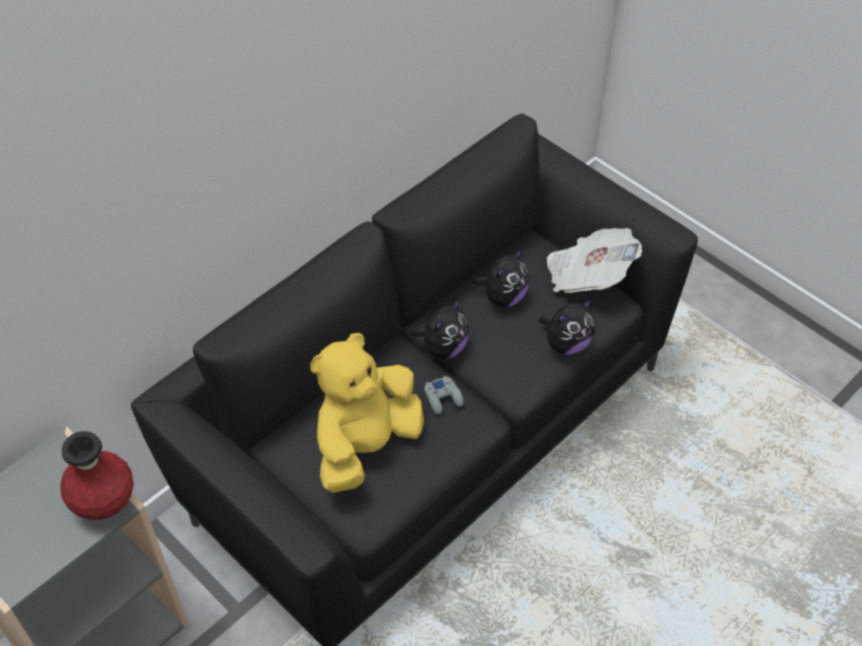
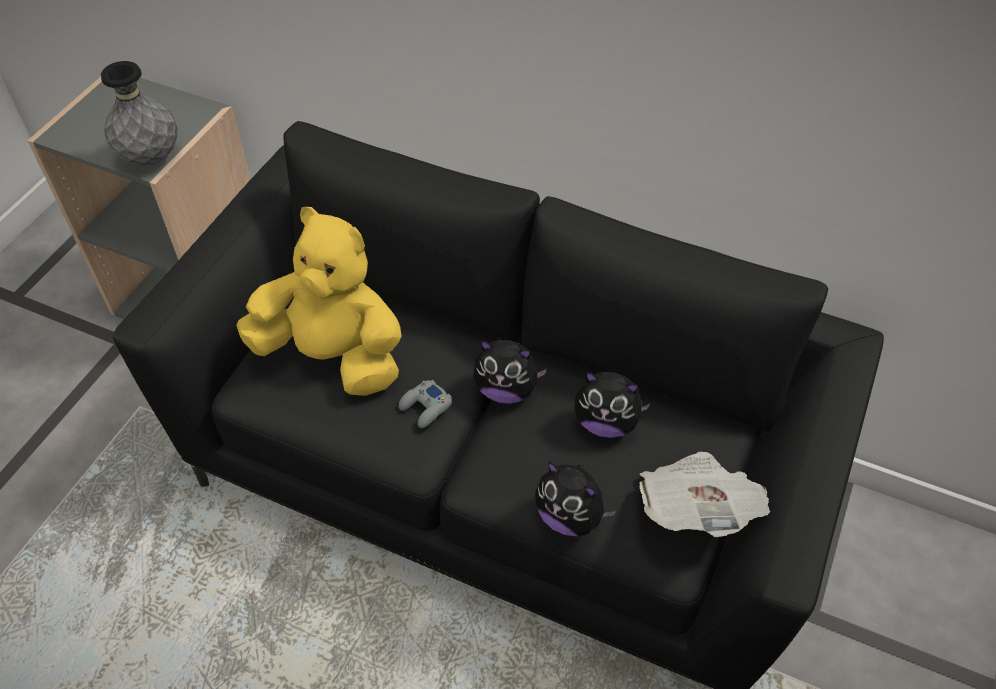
camera: 70 degrees right, 0 degrees up
red vase [60,431,134,520] -> grey vase [101,61,178,165]

